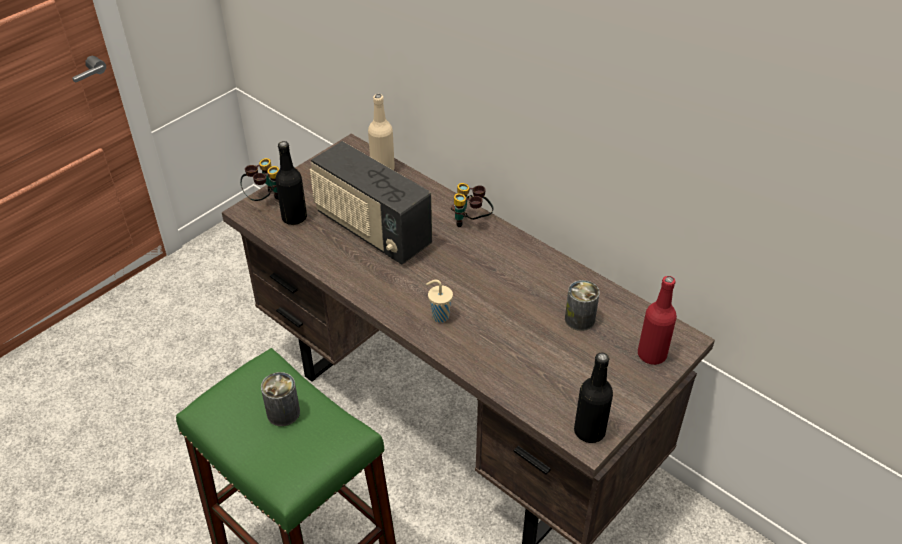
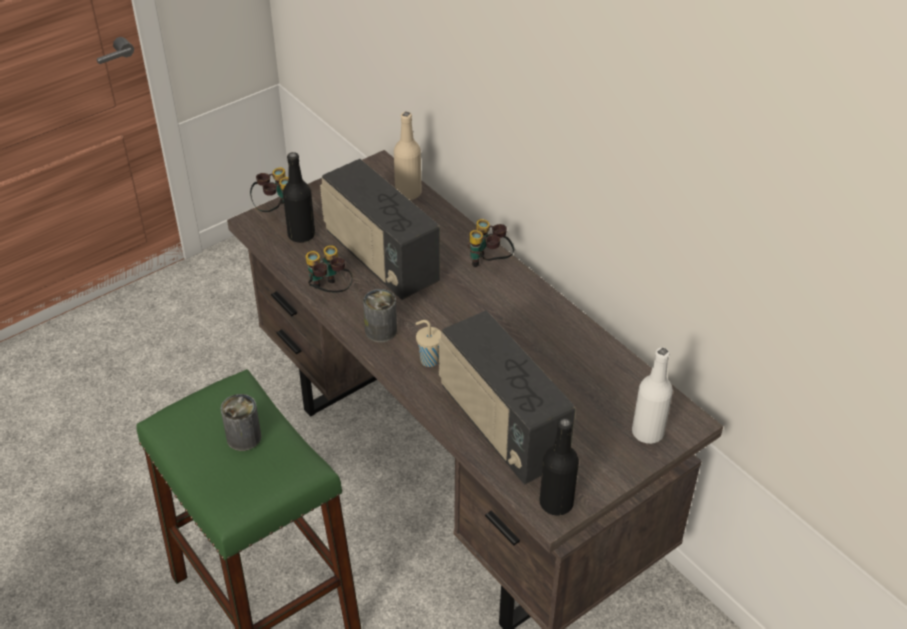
camera: 10 degrees right, 0 degrees up
can [565,280,600,331] -> can moved to [363,289,397,342]
red bottle [638,276,677,365] -> white bottle [632,347,673,444]
none -> binoculars [306,245,353,293]
none -> radio [439,310,576,484]

